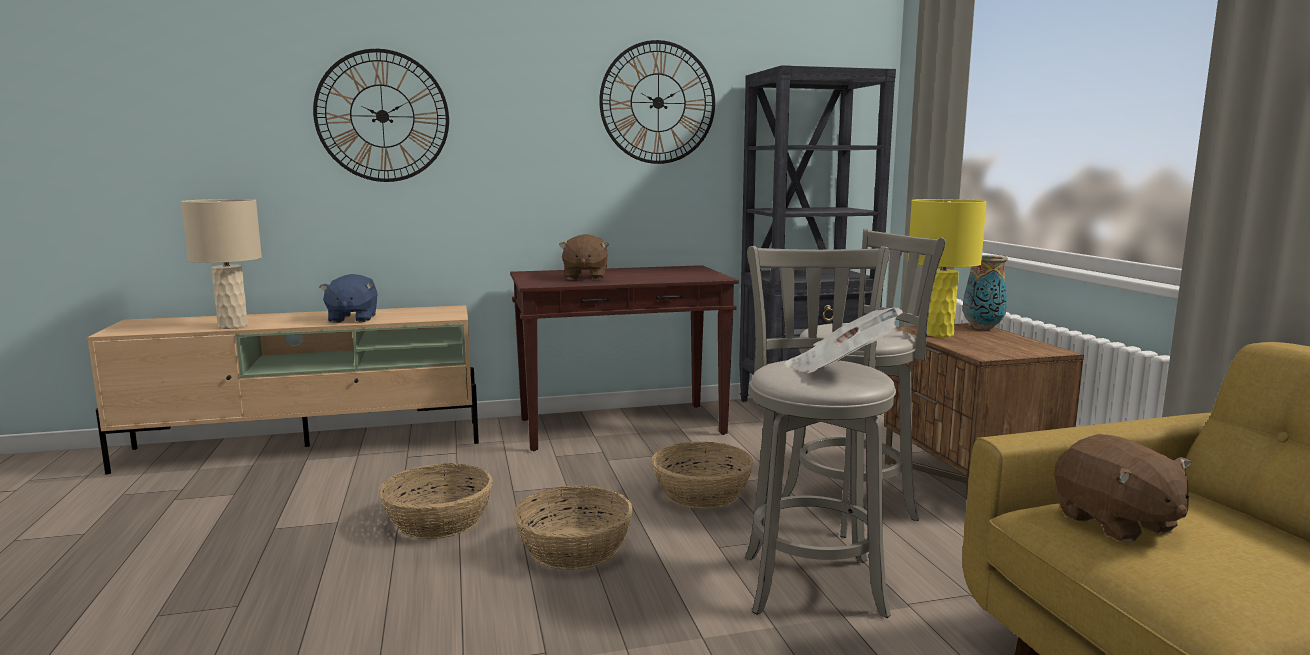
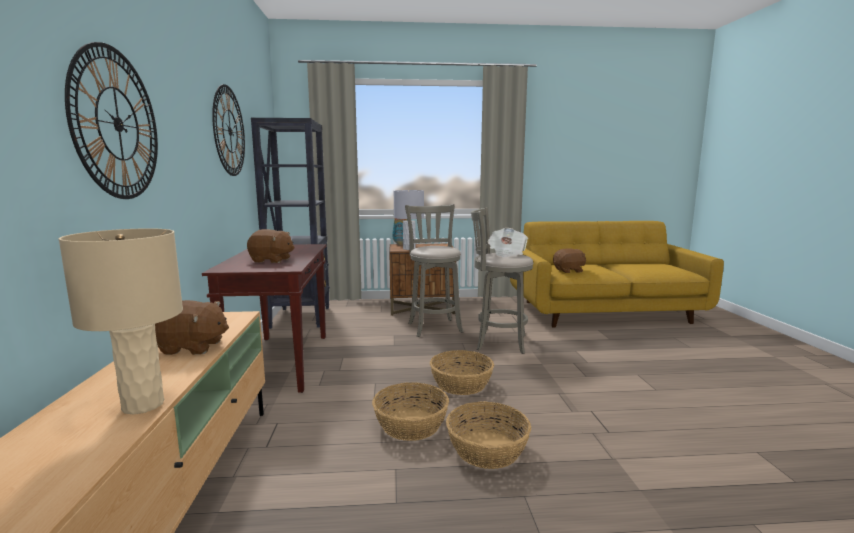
camera: 80 degrees left, 0 degrees up
blue plush toy [320,274,378,323] -> brown plush toy [155,300,229,355]
basket [652,442,754,509] -> basket moved to [446,401,531,469]
yellow table lamp [908,199,987,337] -> grey table lamp [394,190,424,250]

